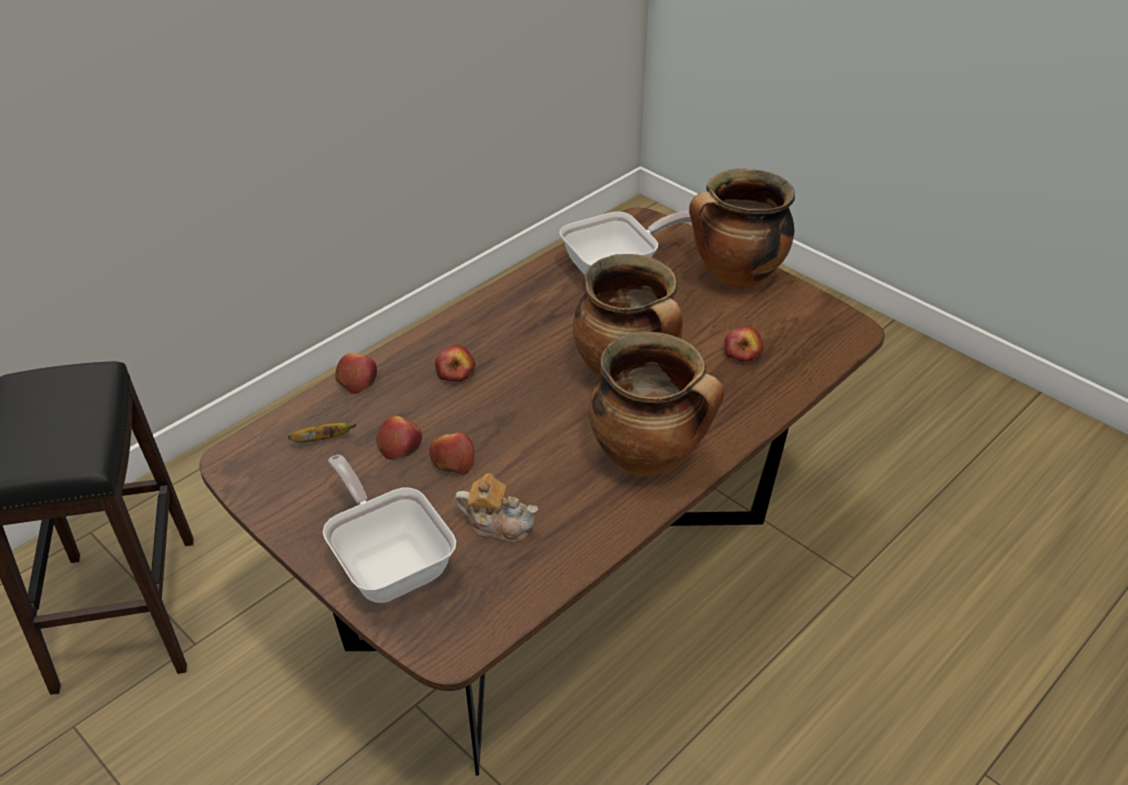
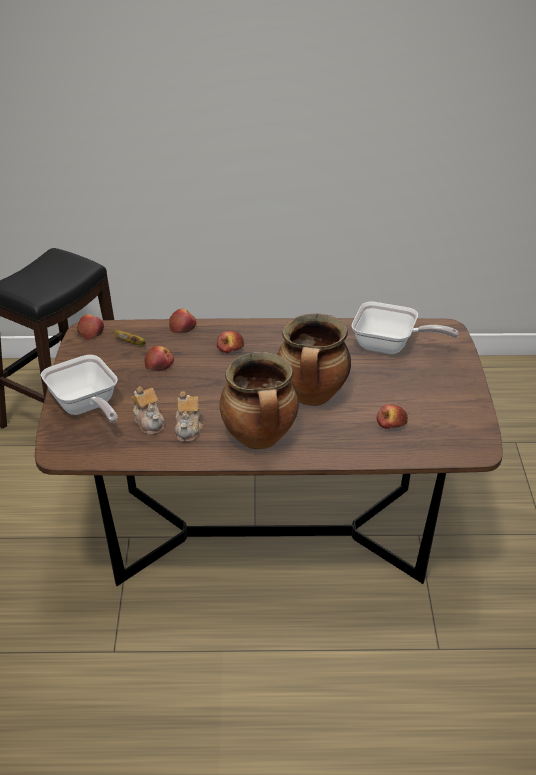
camera: 45 degrees right, 5 degrees down
frying pan [323,455,456,603] -> frying pan turned 135 degrees clockwise [41,355,118,423]
apple [429,432,474,475] -> apple moved to [77,314,104,340]
cooking pot [689,169,795,288] -> none
none -> teapot [175,391,203,442]

